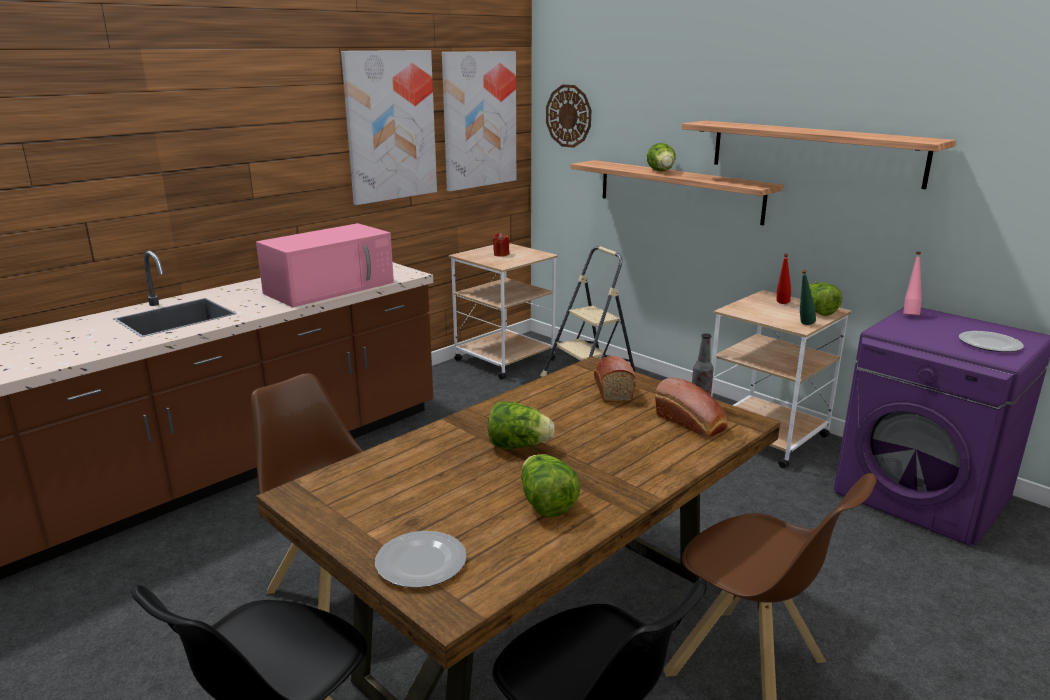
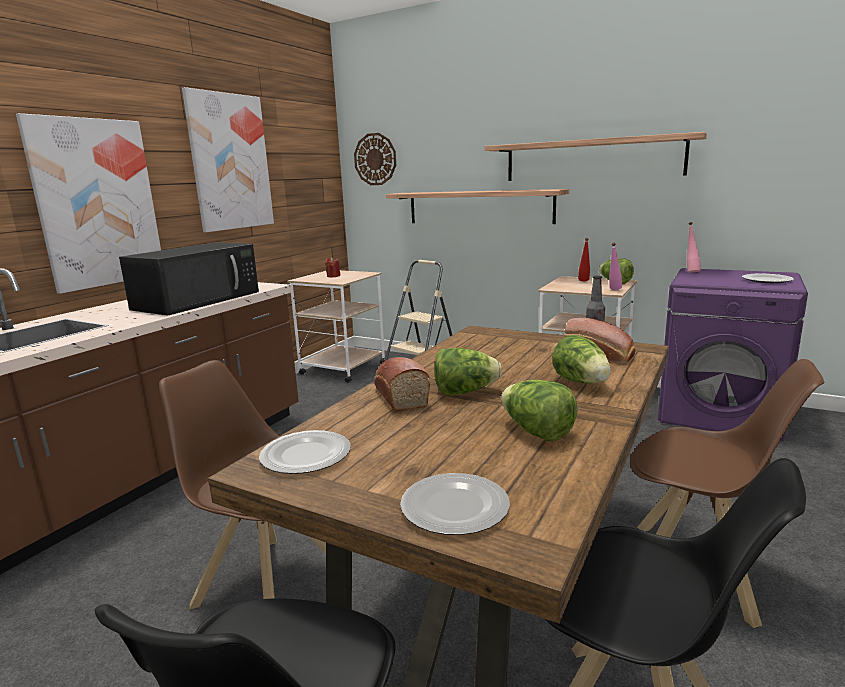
camera: 15 degrees left, 5 degrees down
pink microwave [256,223,394,307] -> black microwave [119,242,259,316]
picture [442,51,516,191] -> picture moved to [16,113,161,294]
bread [594,356,636,402] -> bread moved to [374,357,430,412]
lettuce [647,143,675,171] -> lettuce moved to [552,334,611,384]
green bottle [800,270,816,325] -> pink bottle [609,243,622,290]
none -> plate [259,430,351,474]

